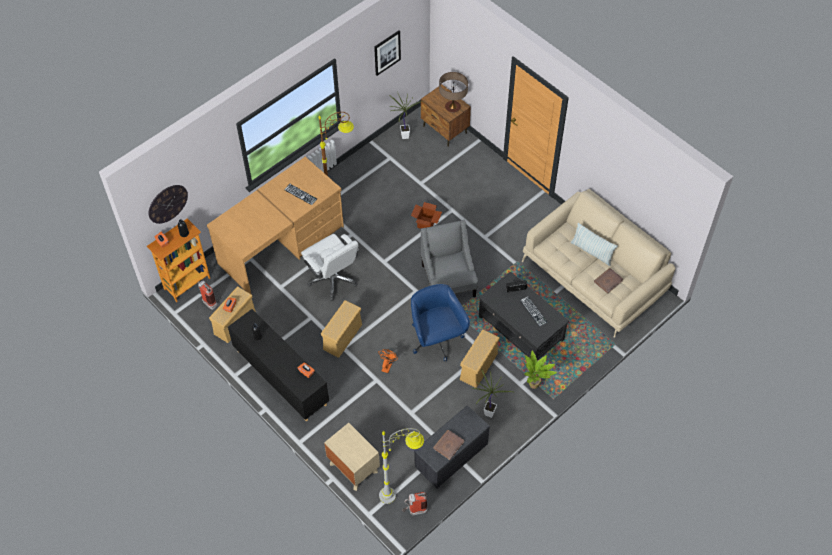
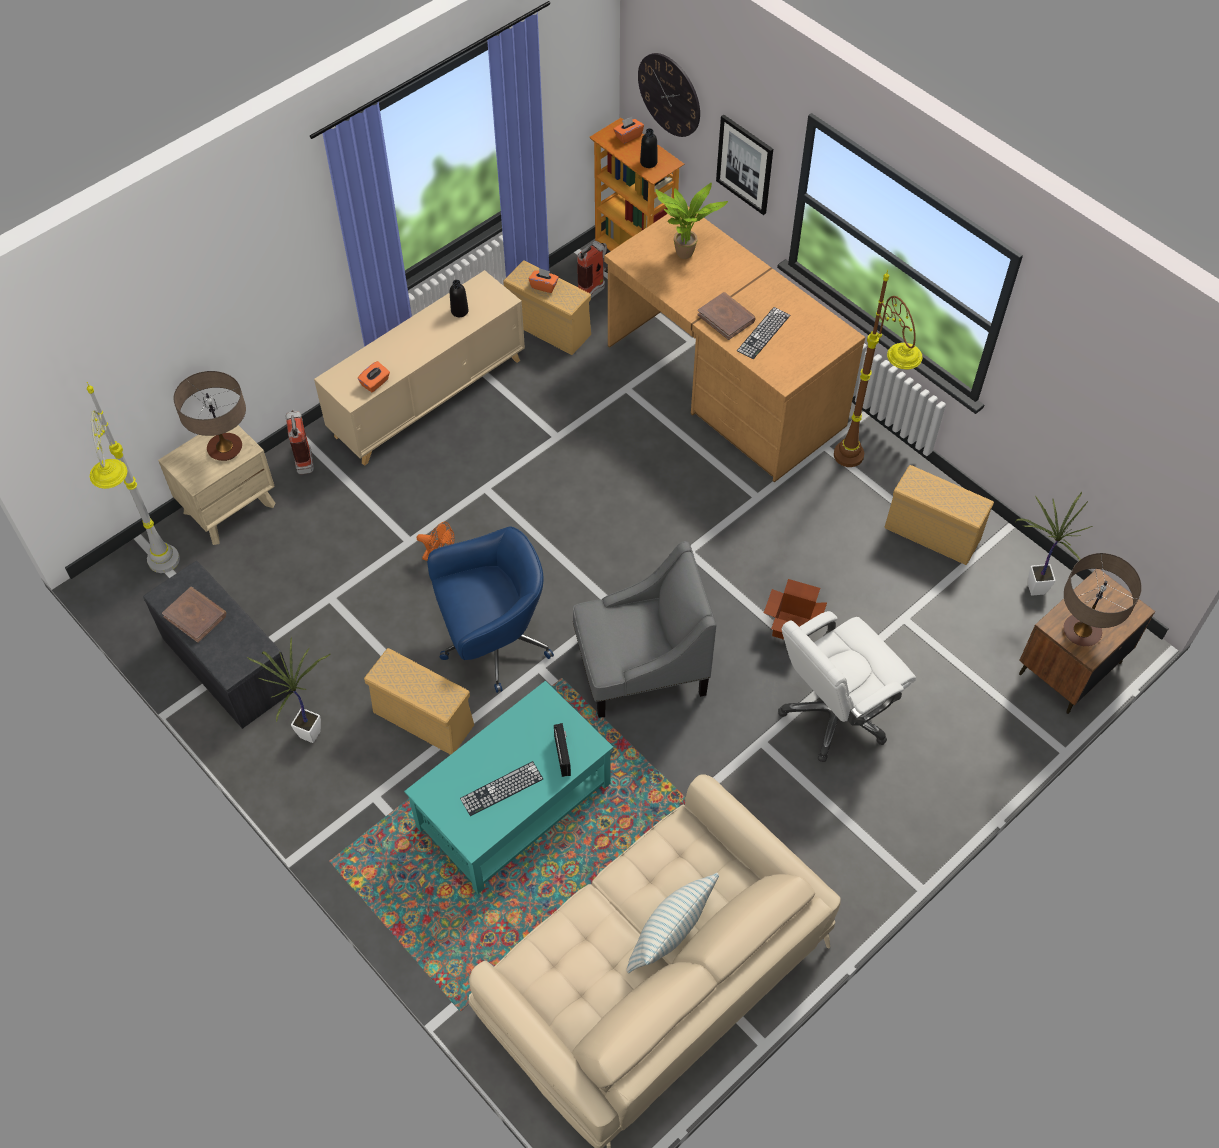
camera: 90 degrees right, 0 degrees up
black cabinet [228,309,329,422] -> beige cabinet [314,270,525,466]
white office chair [301,234,359,300] -> white office chair moved to [778,611,916,762]
beige storage box [321,300,362,358] -> beige storage box moved to [885,465,994,565]
picture [374,31,401,76] -> picture moved to [716,115,773,215]
fire extinguisher [402,492,428,515] -> fire extinguisher moved to [286,410,314,474]
black coffee table [479,271,569,360] -> turquoise coffee table [404,681,613,894]
potted plant [524,351,557,389] -> potted plant moved to [655,183,728,259]
brown book [594,268,623,294] -> brown book moved to [697,292,756,340]
none -> table lamp [173,371,246,461]

